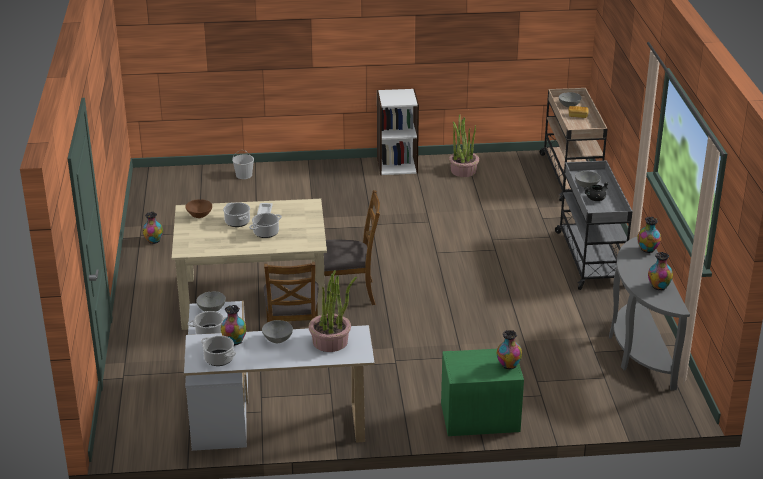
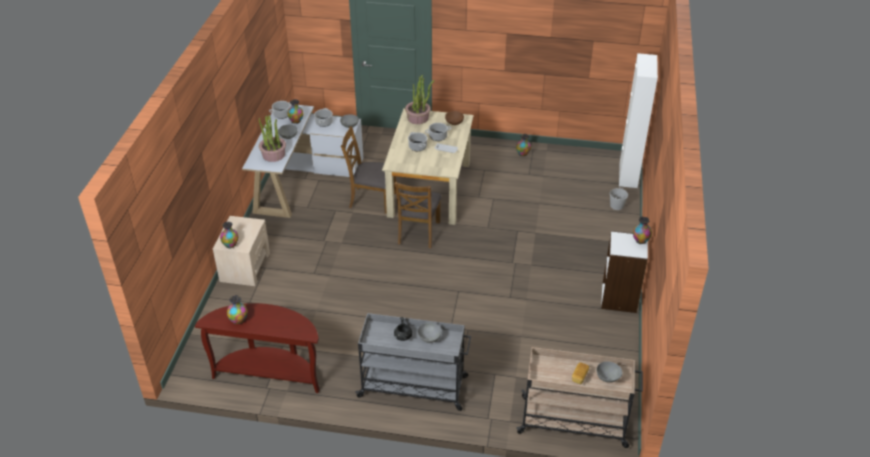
camera: 105 degrees right, 10 degrees up
green nightstand [441,349,524,436] -> beige nightstand [213,216,270,286]
potted plant [449,114,479,177] -> potted plant moved to [405,75,435,124]
grey console table [609,236,690,390] -> brown console table [195,303,320,393]
vase [637,217,661,253] -> vase moved to [633,217,652,244]
none -> white cabinet [619,53,658,188]

